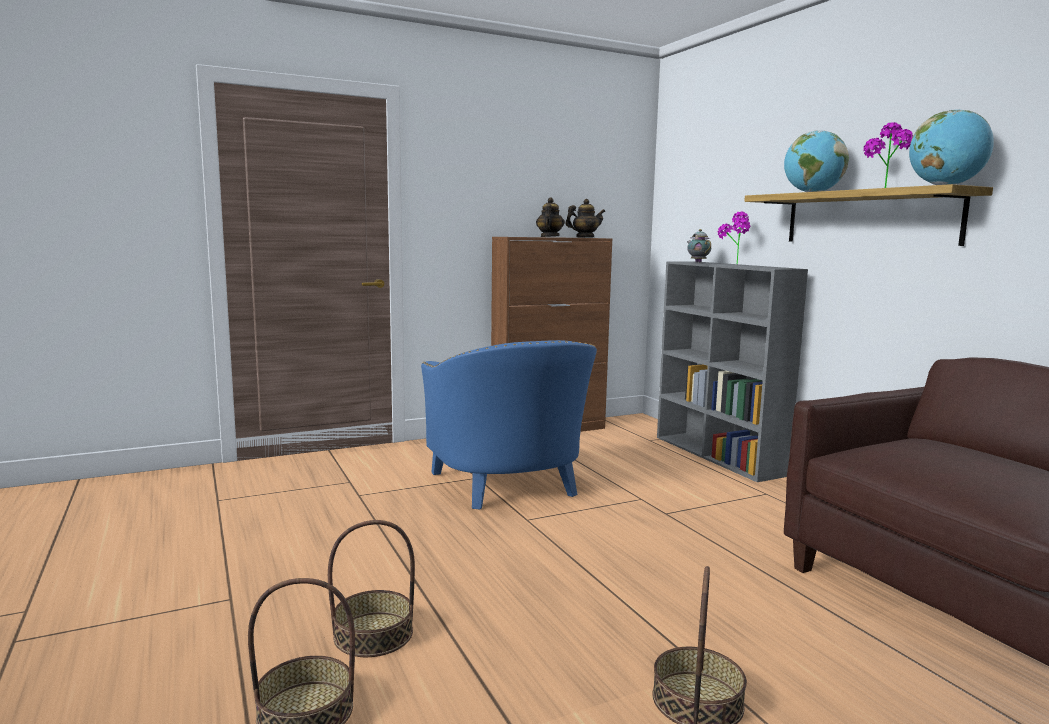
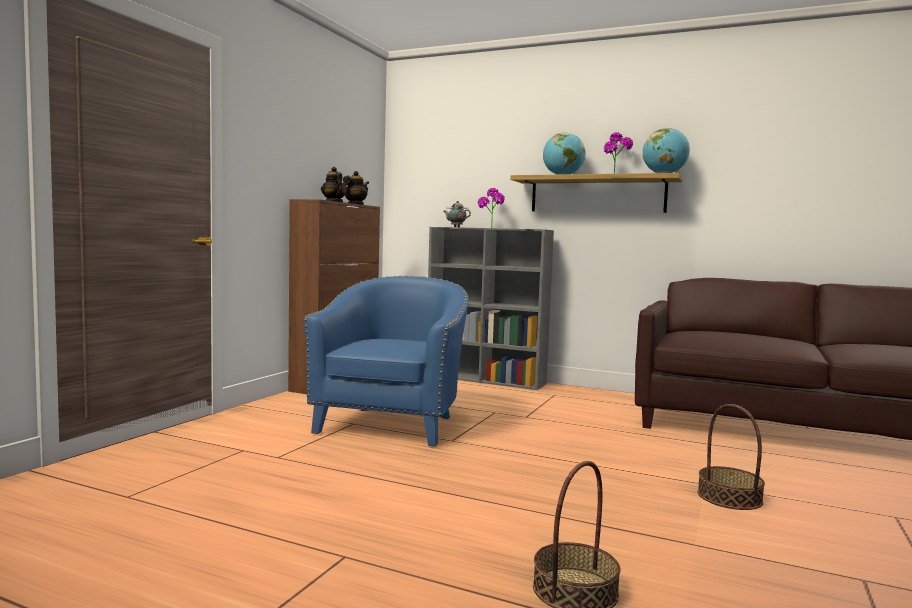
camera: 40 degrees left, 5 degrees down
basket [328,520,415,657] -> none
blue armchair [421,340,597,510] -> blue armchair turned 105 degrees counterclockwise [304,276,469,447]

